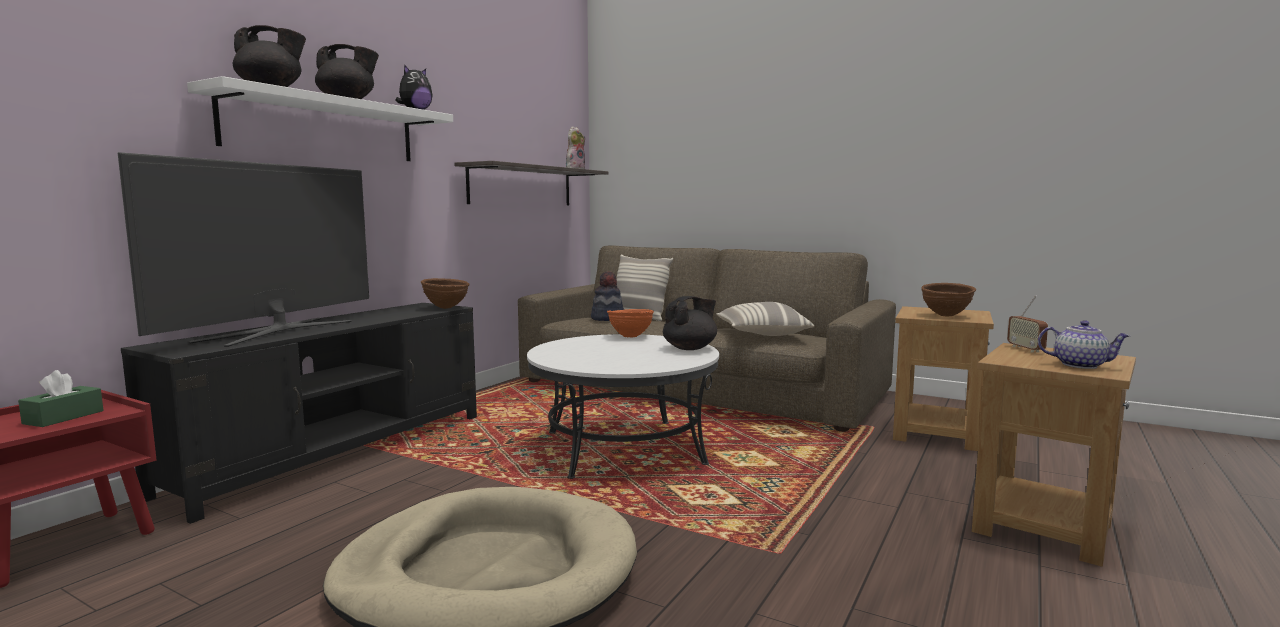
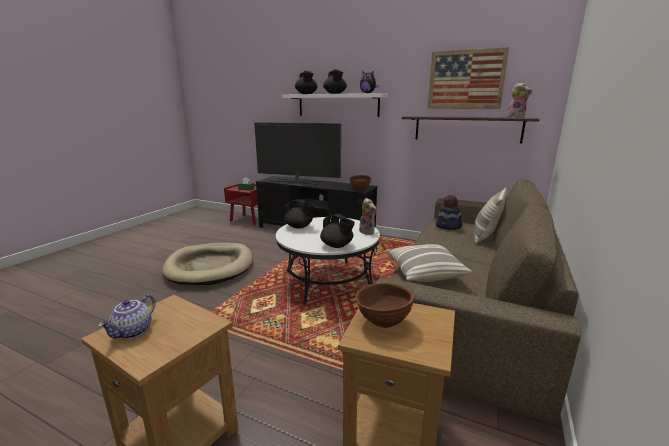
camera: 85 degrees right, 10 degrees up
orange bowl [607,309,654,337] -> plush toy [359,198,376,235]
radio [1007,295,1048,353] -> none
none -> black teapot [284,199,315,229]
none -> picture [428,47,509,109]

